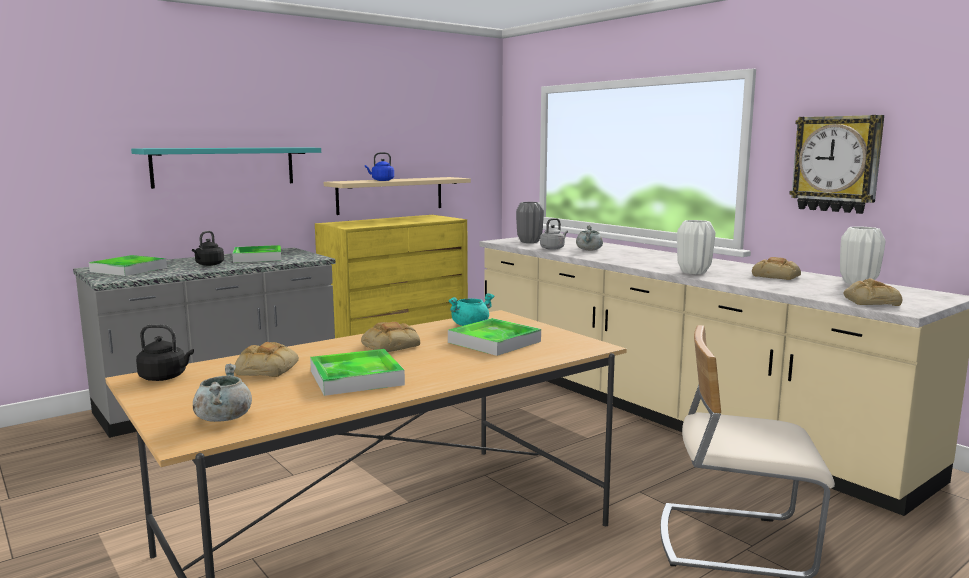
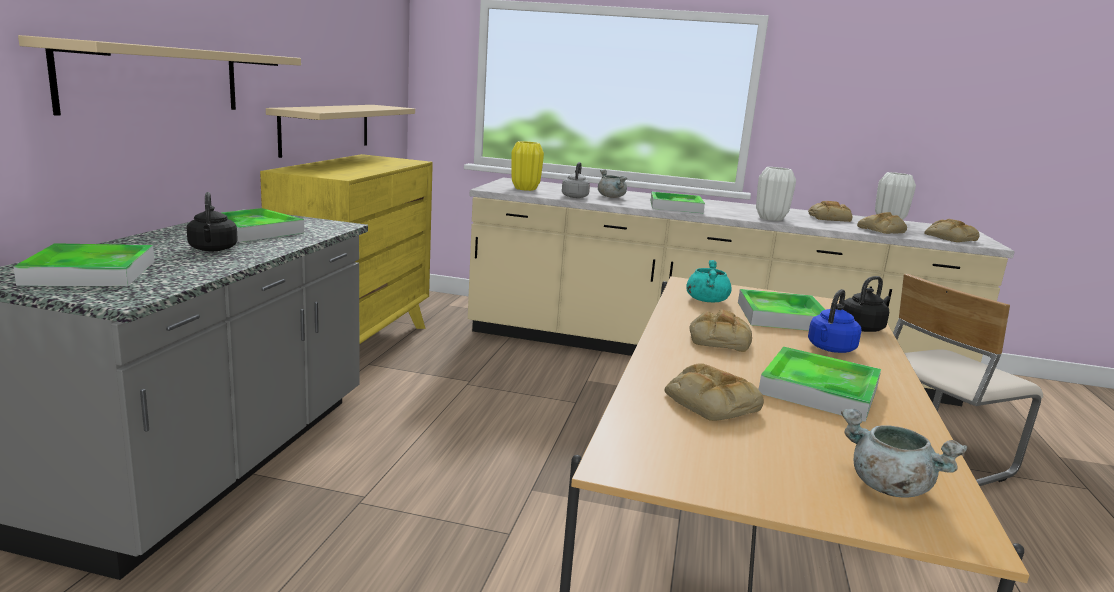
camera: 40 degrees left, 5 degrees up
turquoise shelf [131,147,321,189] -> beige shelf [18,35,301,116]
black kettle [136,324,194,381] -> black kettle moved to [843,276,890,332]
blue kettle [365,152,394,181] -> blue kettle moved to [808,289,862,353]
grey vase [516,202,544,243] -> yellow vase [511,141,544,191]
wall clock [789,115,884,214] -> none
none -> tray [651,192,705,213]
none -> bread [857,212,907,234]

